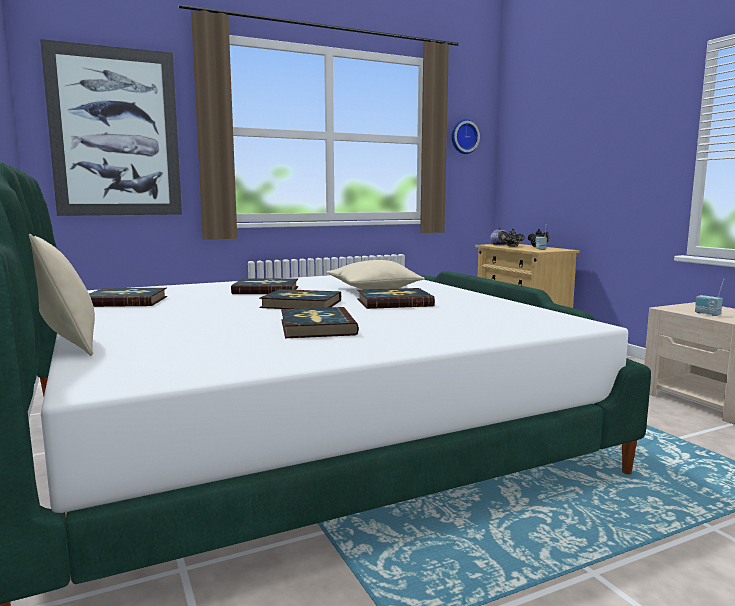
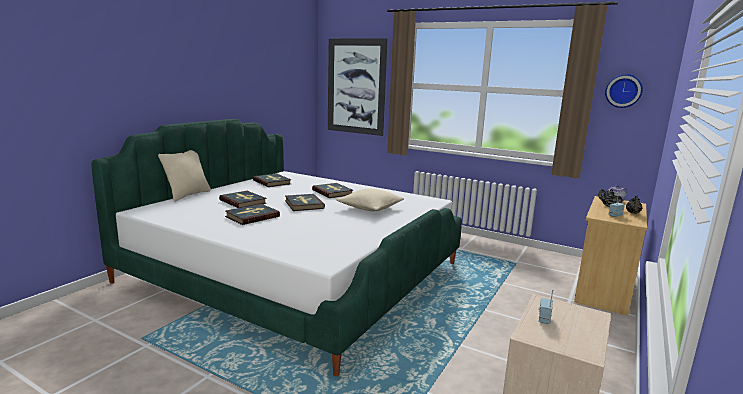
camera: 55 degrees right, 5 degrees up
book [357,288,435,309] -> book moved to [219,191,267,208]

